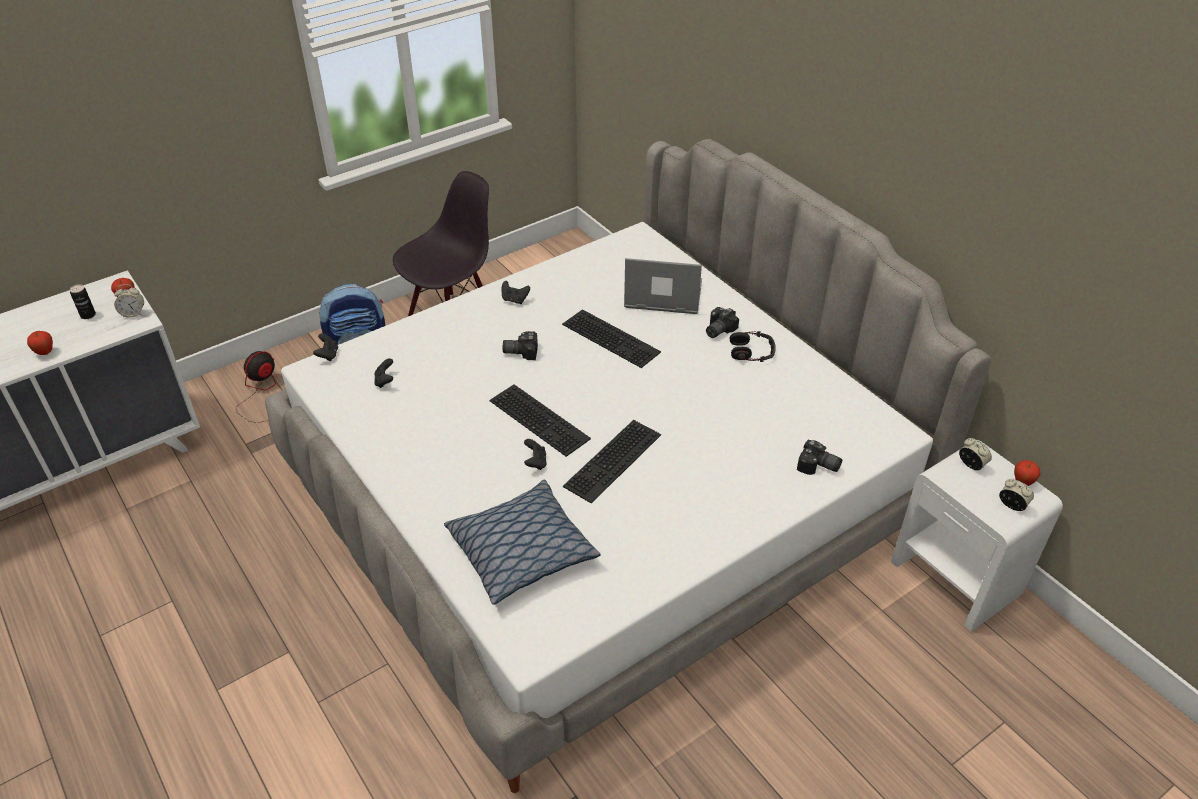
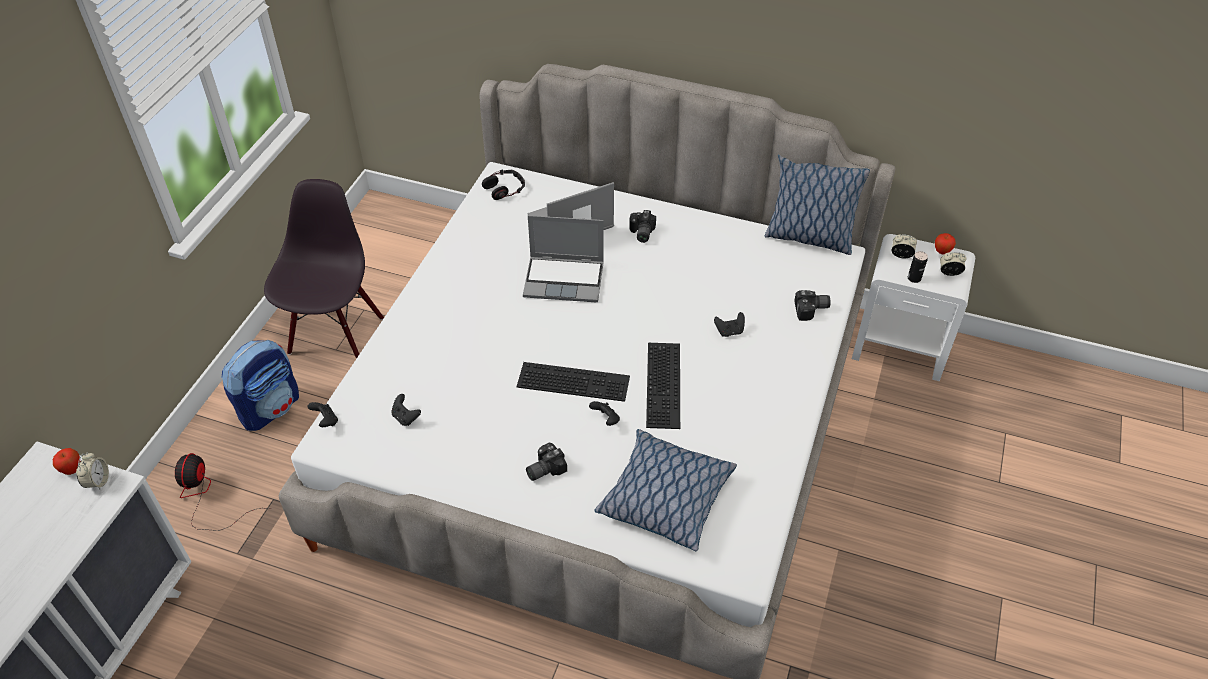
camera: 35 degrees left, 5 degrees up
apple [27,331,53,355] -> none
can [70,284,96,319] -> can moved to [908,251,928,283]
alarm clock [114,284,144,318] -> alarm clock turned 45 degrees counterclockwise [76,452,109,490]
black game controller [502,281,530,304] -> black game controller moved to [714,312,745,337]
camera [503,331,538,360] -> camera moved to [526,443,567,481]
keyboard [562,309,661,368] -> laptop [523,215,604,302]
headphones [730,331,775,362] -> headphones moved to [482,169,525,200]
none -> pillow [765,154,870,255]

